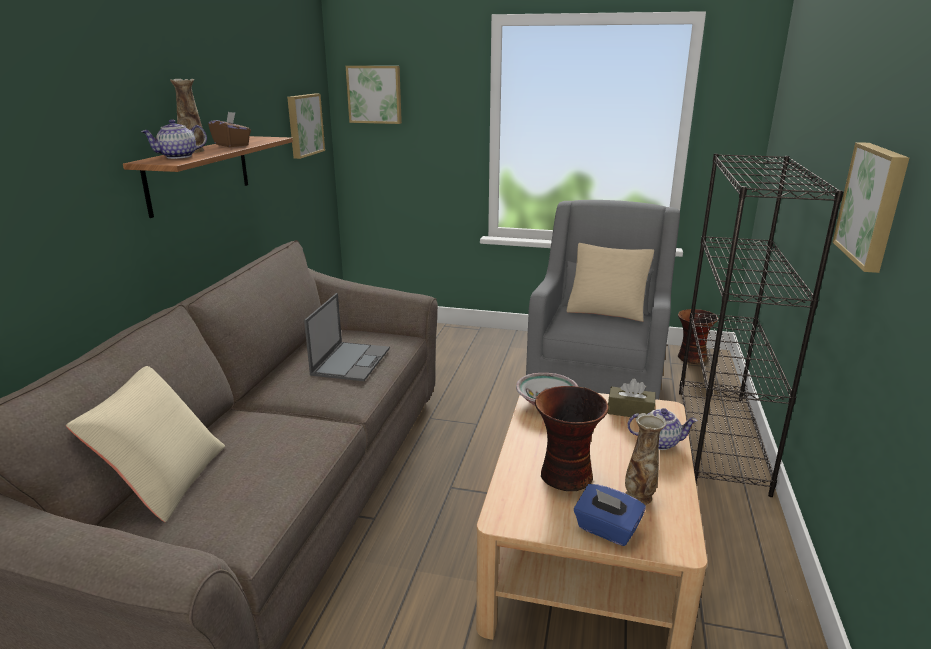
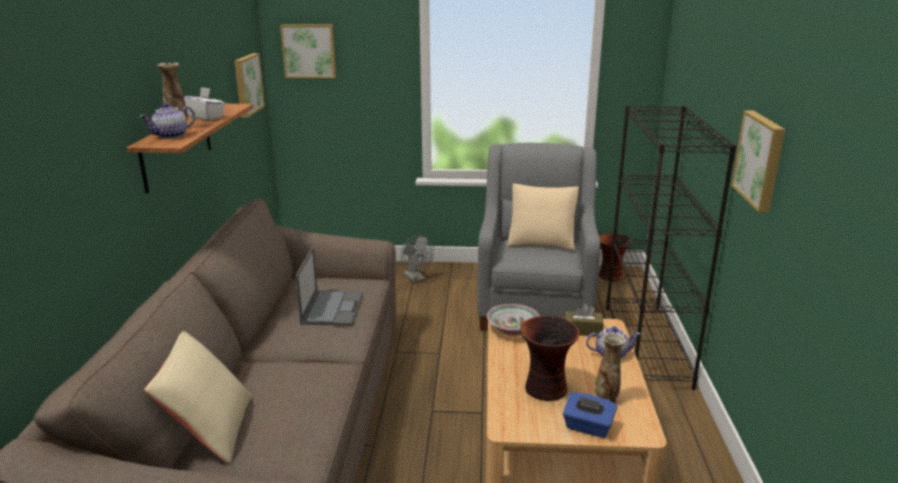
camera: 10 degrees left, 0 degrees up
brown tissue box [208,111,251,147] -> white tissue box [184,87,225,121]
none -> grey fan [401,235,434,282]

